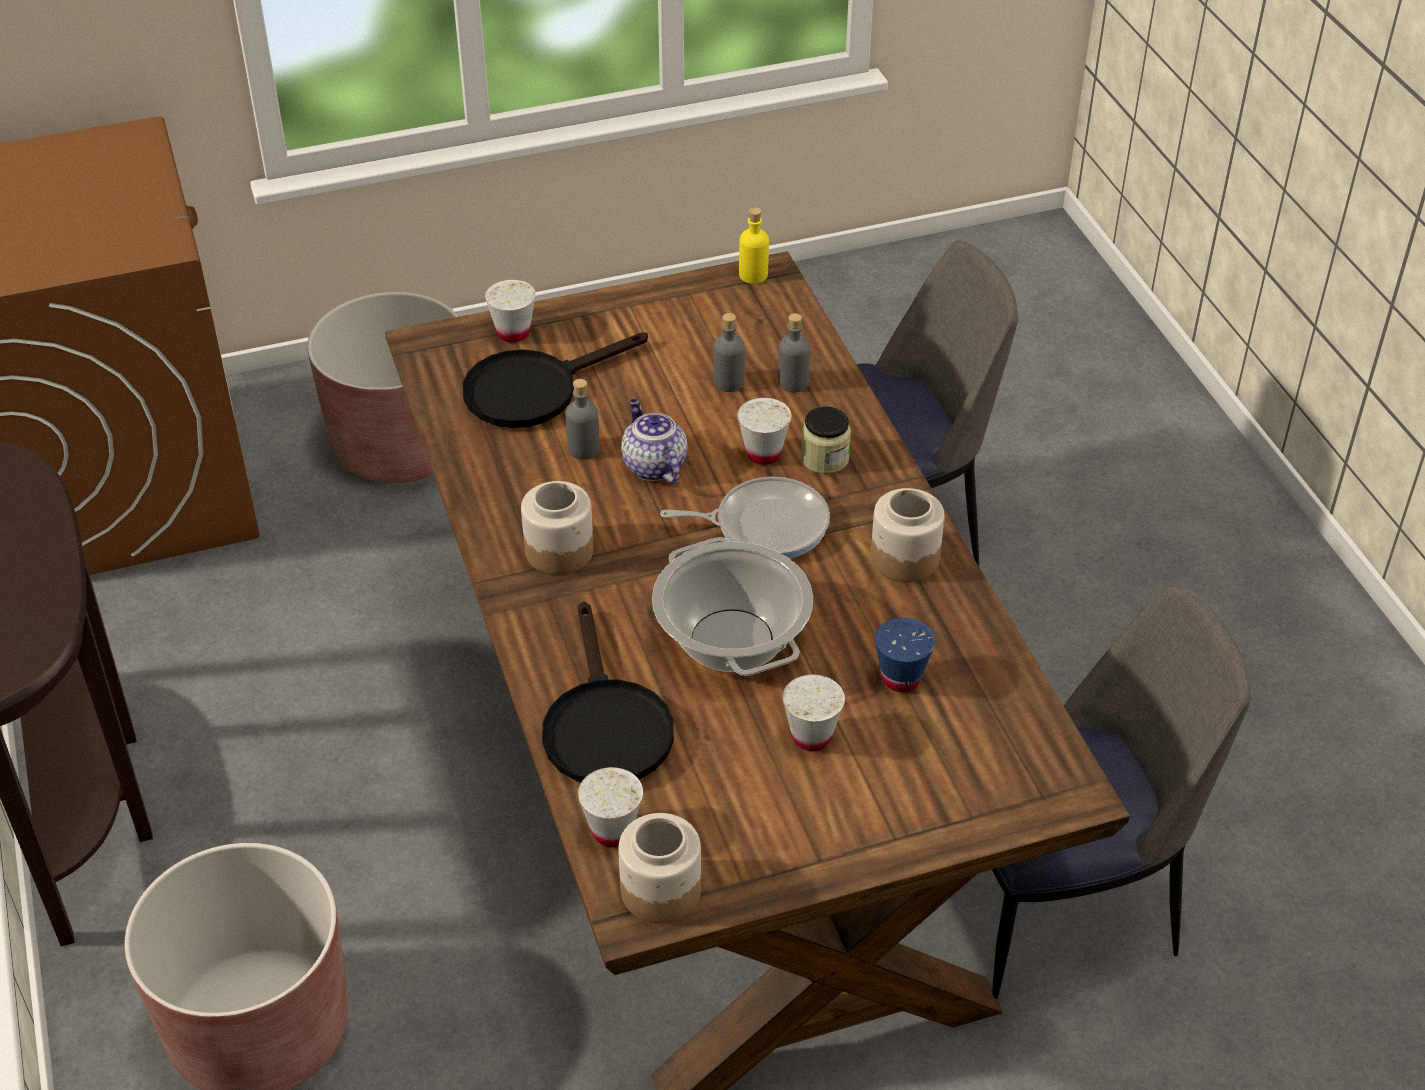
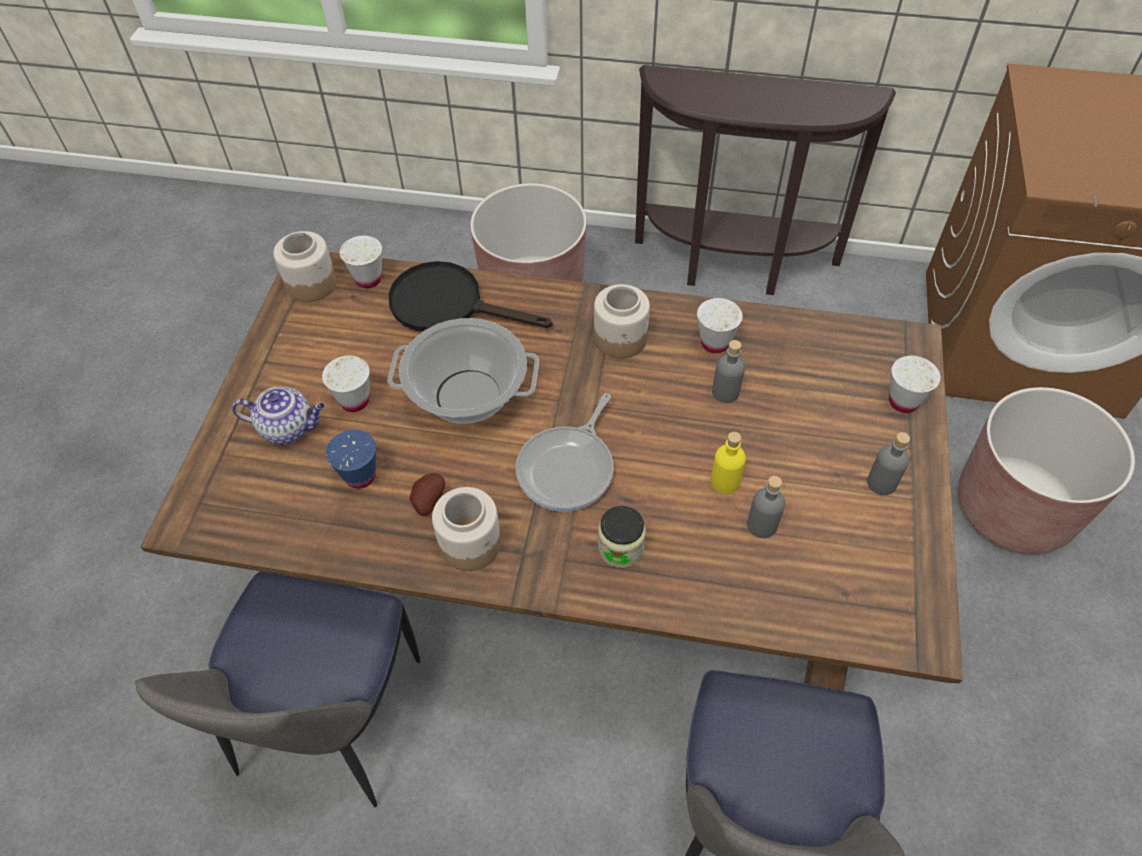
camera: 120 degrees right, 10 degrees up
black frying pan [463,333,648,428] -> none
teapot [621,399,688,483] -> teapot moved to [232,387,325,445]
white cup [737,398,791,465] -> white cup moved to [697,298,743,353]
yellow bottle [739,207,769,284] -> yellow bottle moved to [711,432,746,494]
grey bottle [778,313,810,392] -> grey bottle moved to [867,432,910,495]
none -> potato [409,473,445,516]

